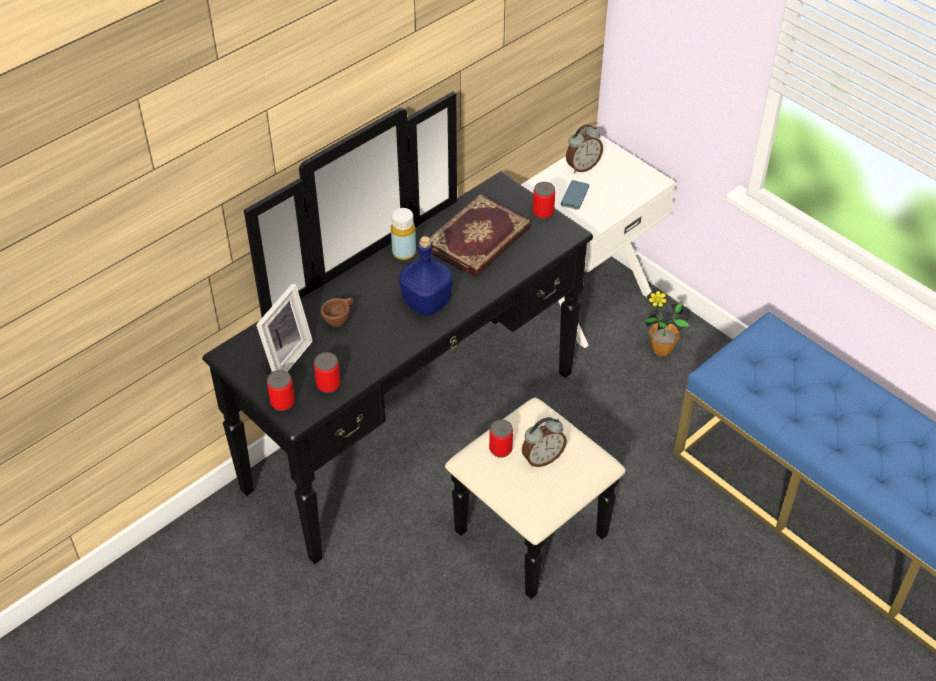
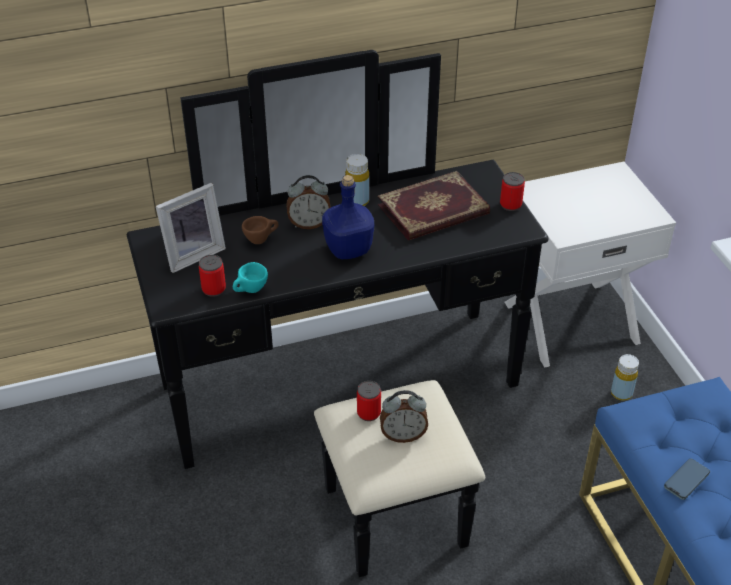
camera: 25 degrees right, 5 degrees down
can [267,370,295,411] -> none
phone [561,180,589,210] -> phone moved to [664,459,710,500]
alarm clock [566,124,603,173] -> alarm clock moved to [286,175,331,229]
potted plant [644,290,690,356] -> yellow bottle [611,354,639,401]
none -> turquoise cup [233,262,268,293]

